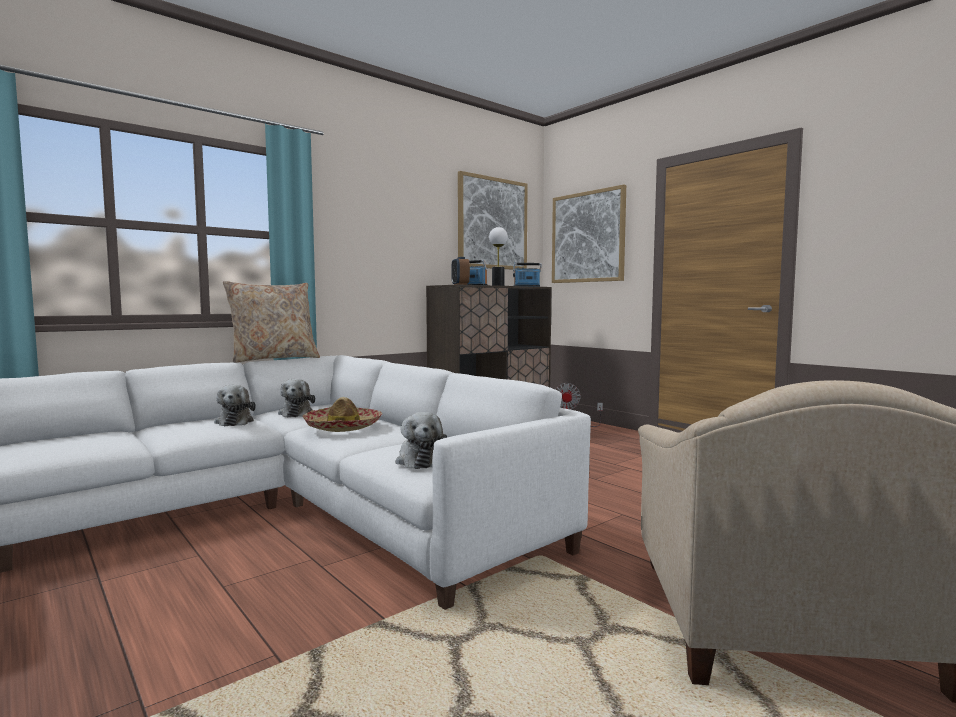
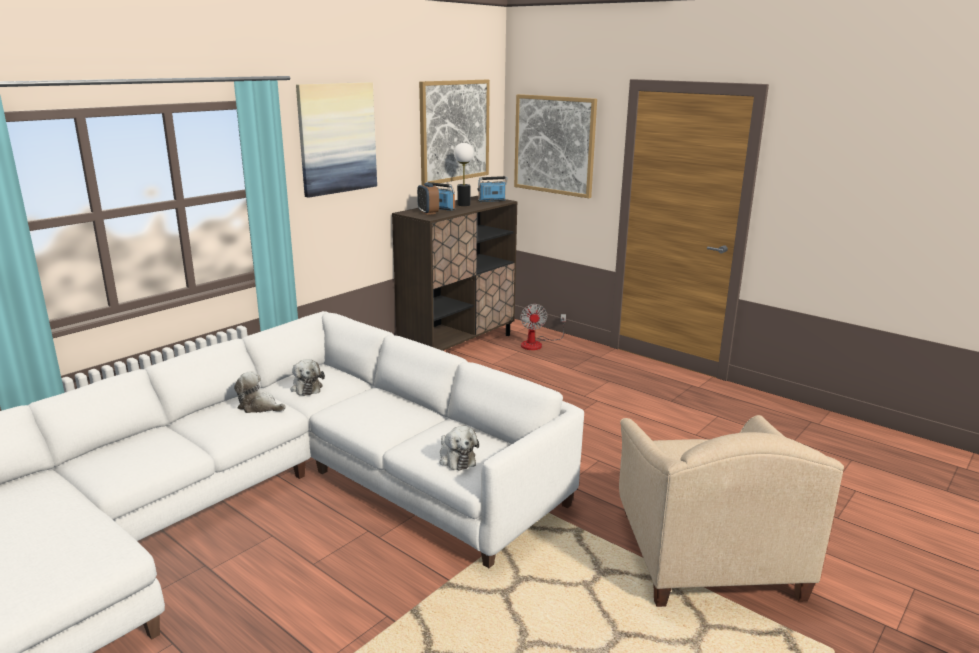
camera: 10 degrees left, 15 degrees up
plush toy [214,385,256,426] -> plush toy turned 135 degrees clockwise [234,371,286,413]
beige pillow [223,281,320,363] -> none
hat [303,397,382,432] -> none
none -> picture [296,82,377,198]

